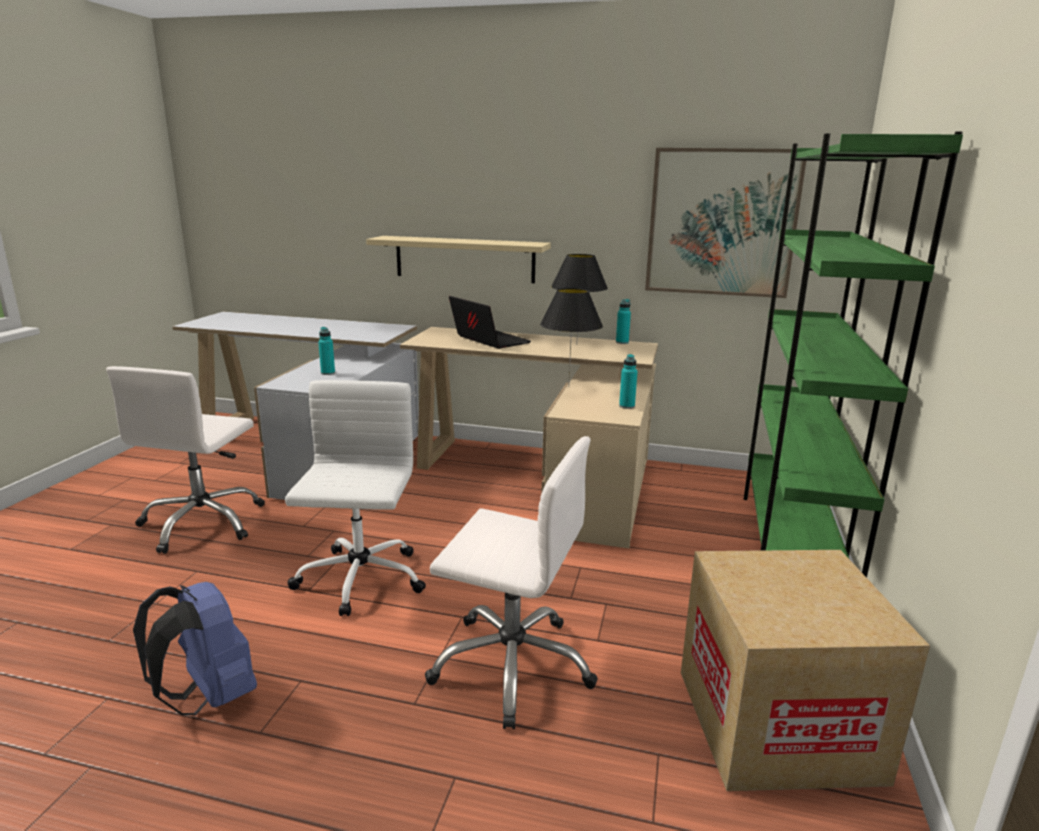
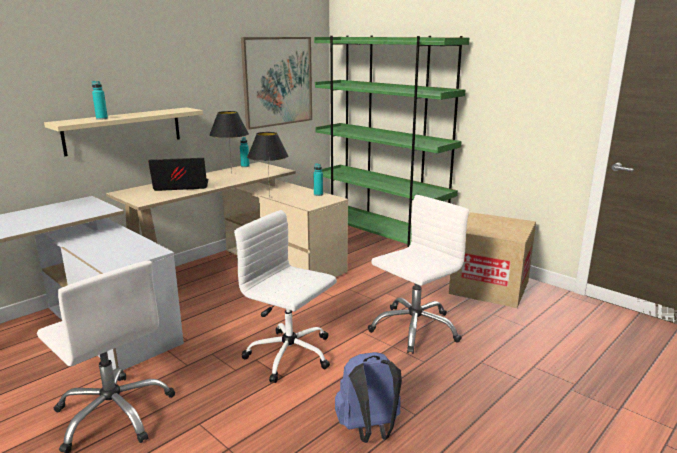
camera: 60 degrees left, 0 degrees up
turquoise bottle [318,327,335,375] -> turquoise bottle moved to [92,81,108,120]

